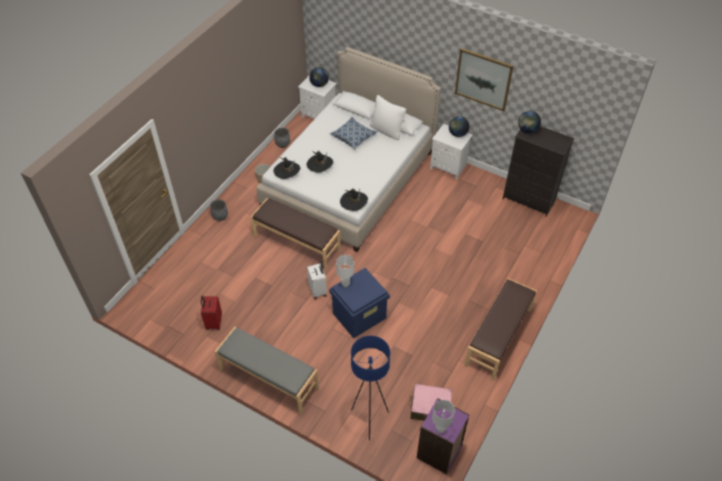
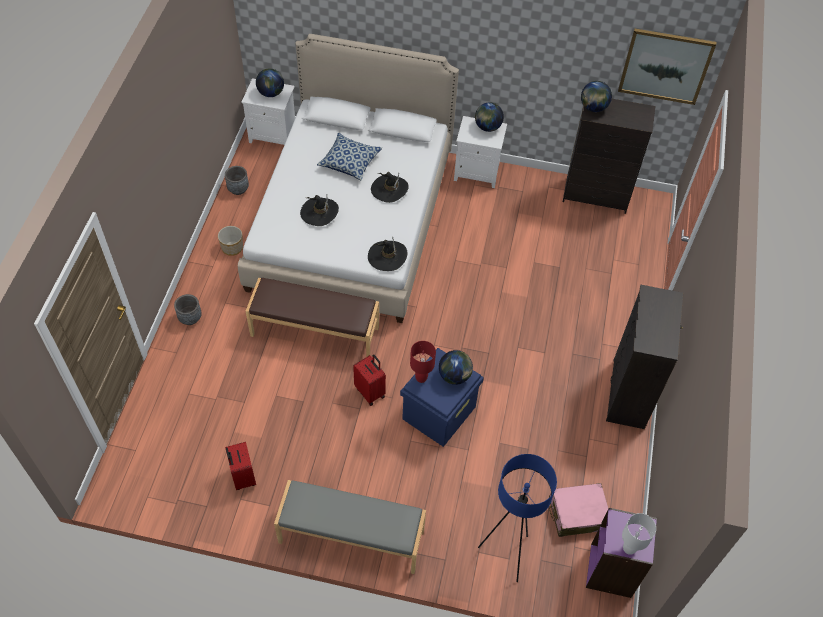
camera: 20 degrees left, 5 degrees up
black hat [274,157,300,179] -> black hat moved to [371,172,409,203]
white suitcase [307,262,327,300] -> red suitcase [353,354,386,406]
white table lamp [336,255,354,287] -> red table lamp [410,341,436,383]
white pillow [370,95,406,140] -> none
picture [455,48,514,111] -> picture moved to [618,28,716,105]
brown bench [464,278,537,380] -> black dresser [606,285,683,429]
none -> globe [439,350,473,385]

